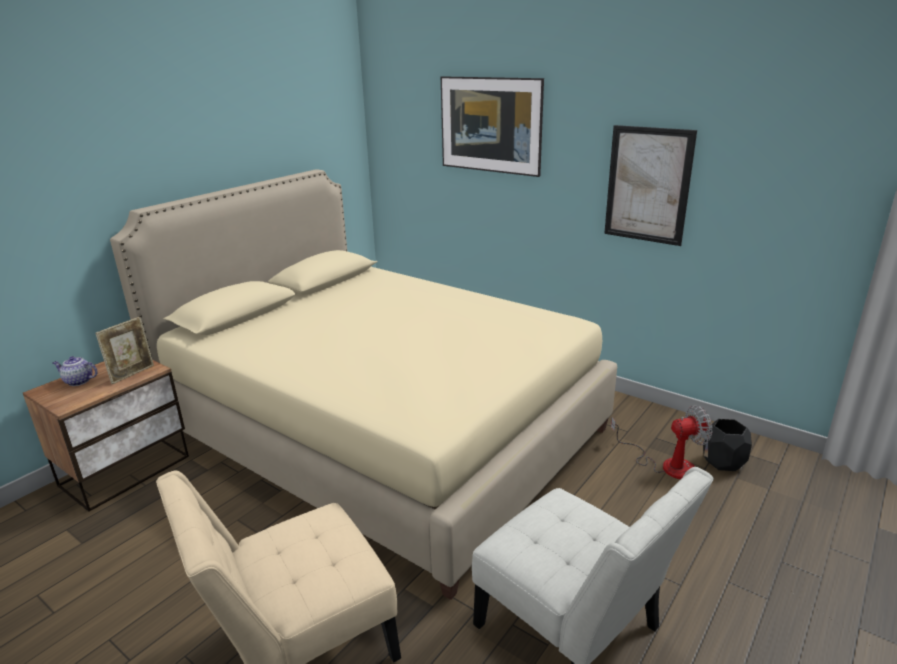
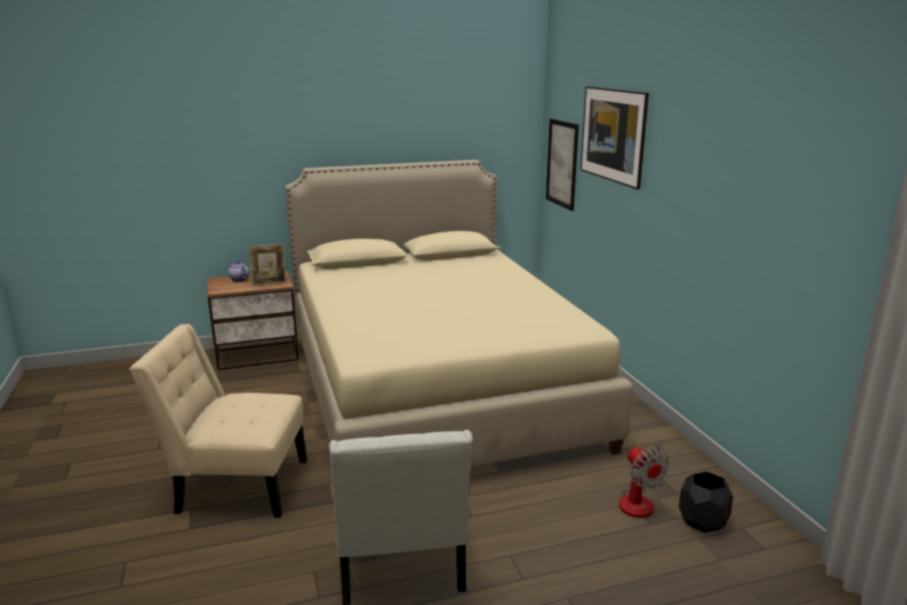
camera: 35 degrees right, 5 degrees down
picture [604,125,697,246] -> picture moved to [546,119,579,211]
fan [611,405,713,479] -> fan turned 45 degrees clockwise [619,440,669,518]

